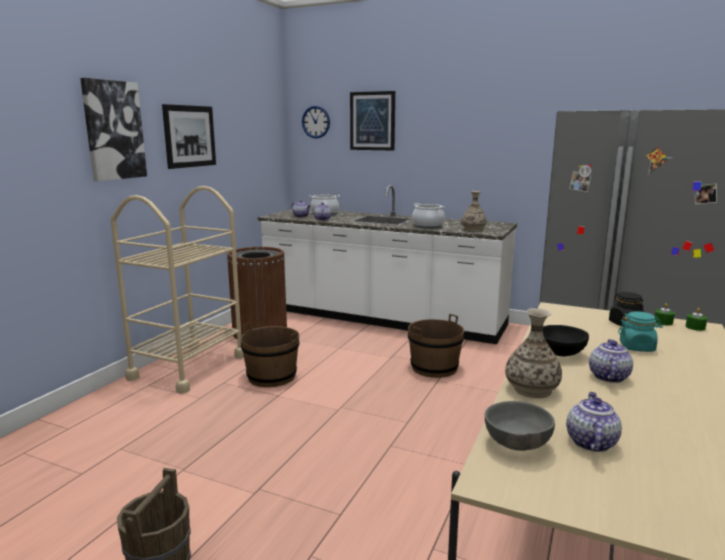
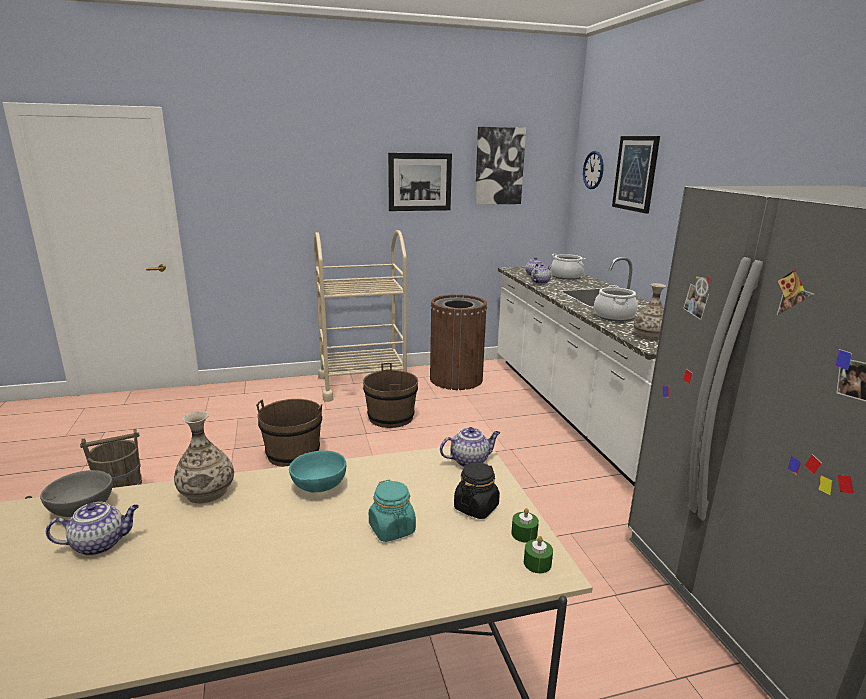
camera: 50 degrees right, 5 degrees up
picture [80,78,147,181] -> picture moved to [475,127,526,205]
brown bucket [408,314,464,378] -> brown bucket moved to [256,399,322,467]
black bowl [543,325,589,356] -> turquoise bowl [289,450,346,493]
teapot [589,339,633,383] -> teapot moved to [440,427,500,467]

